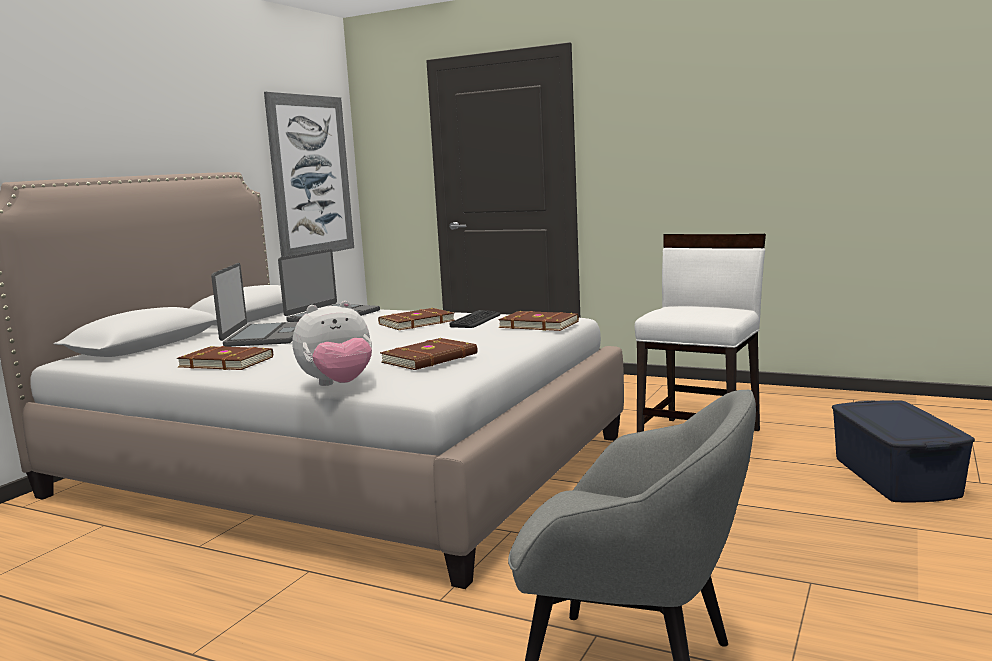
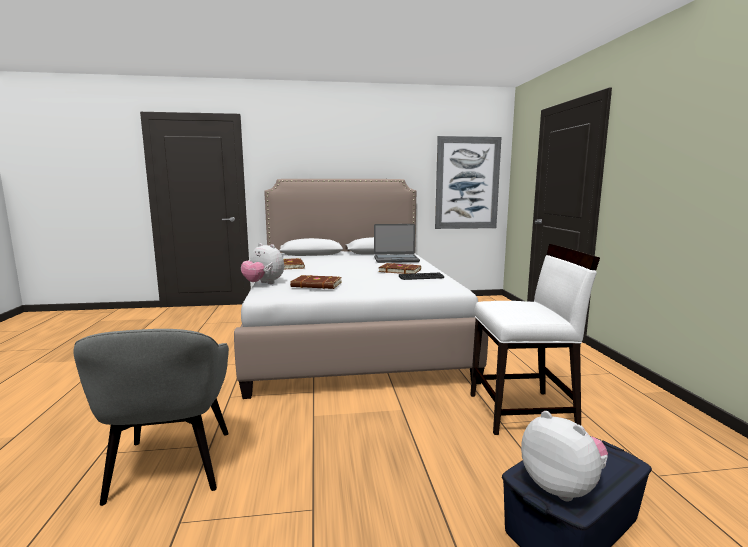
camera: 55 degrees right, 0 degrees up
laptop [211,263,298,347] -> none
brown book [498,311,579,331] -> none
none -> plush toy [521,411,608,501]

